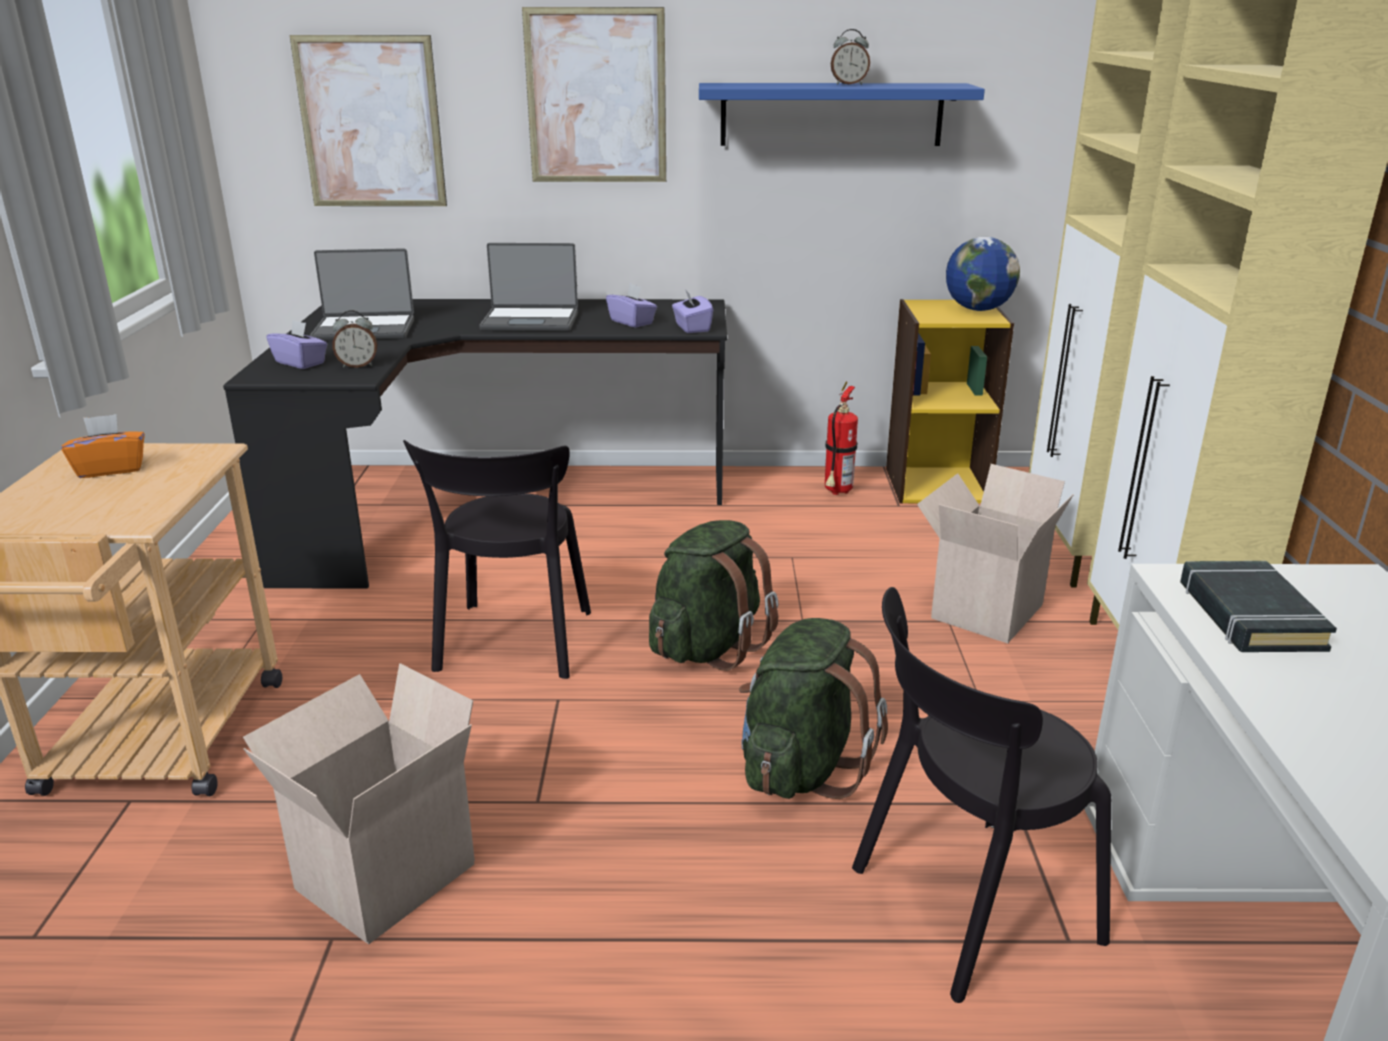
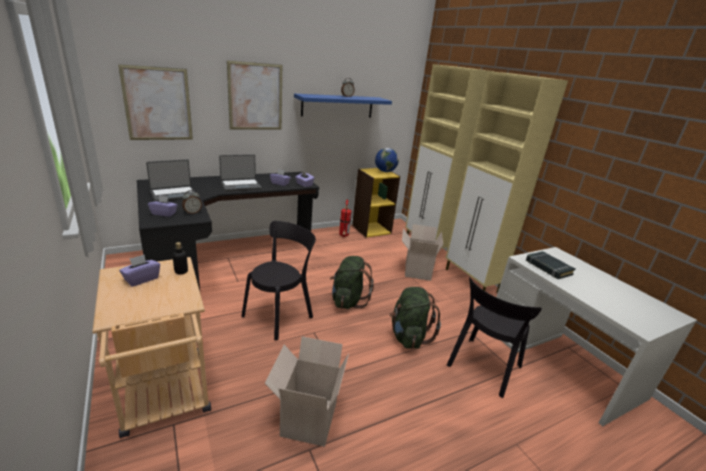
camera: 30 degrees left, 0 degrees up
orange tissue box [61,414,145,478] -> purple tissue box [119,254,160,287]
black chair [403,440,591,679] -> black chair turned 120 degrees counterclockwise [241,221,316,341]
none -> bottle [173,242,188,274]

